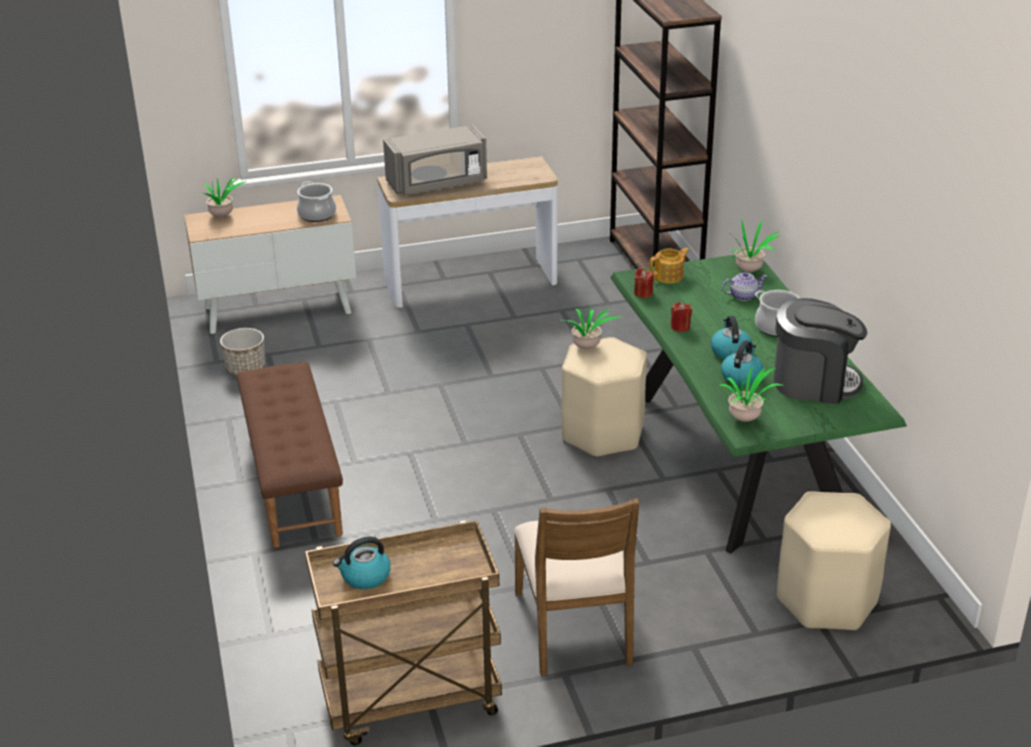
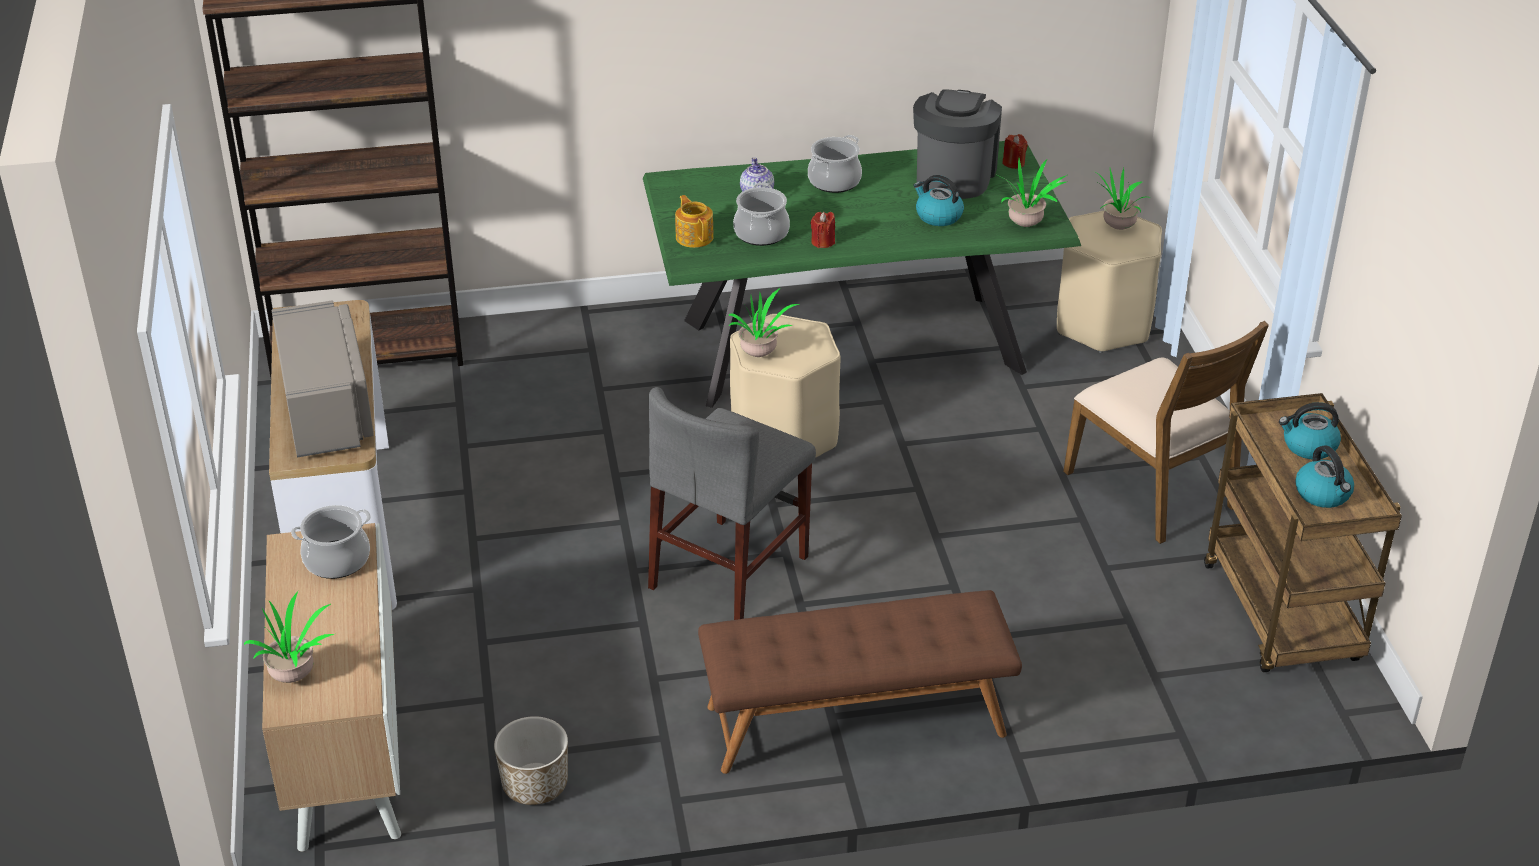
camera: 85 degrees left, 5 degrees up
brown chair [514,498,639,676] -> brown chair turned 60 degrees clockwise [1063,321,1269,544]
red candle [634,268,654,298] -> red candle moved to [1002,134,1028,169]
kettle [711,316,752,359] -> kettle moved to [1279,402,1341,459]
potted plant [725,220,781,272] -> potted plant moved to [1093,168,1151,230]
none -> grey chair [648,387,816,620]
none -> cooking pot [733,183,790,246]

